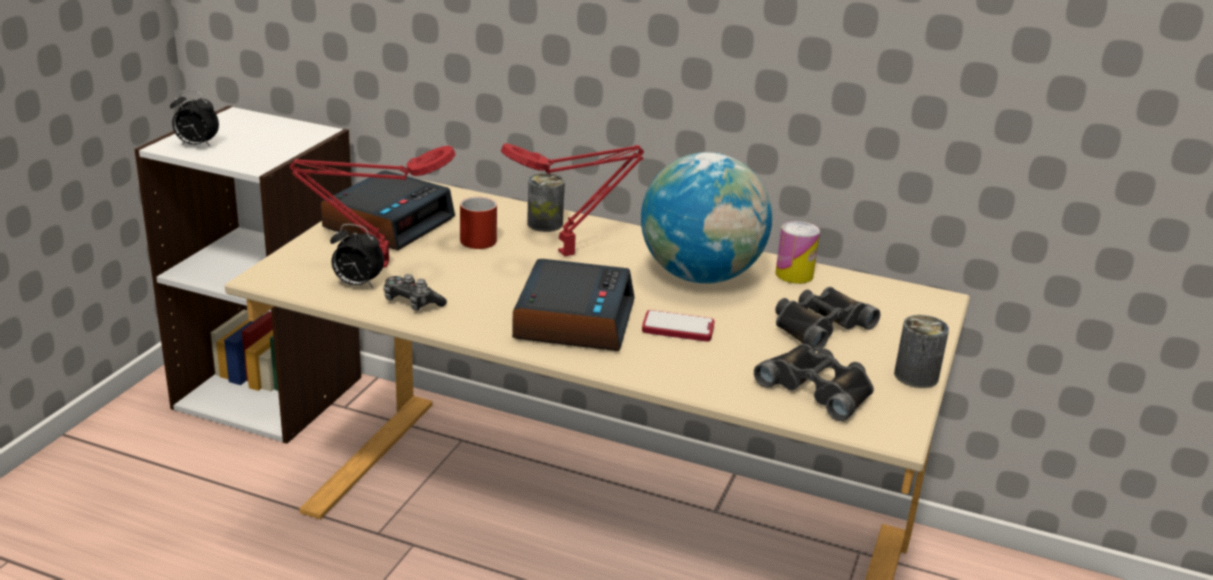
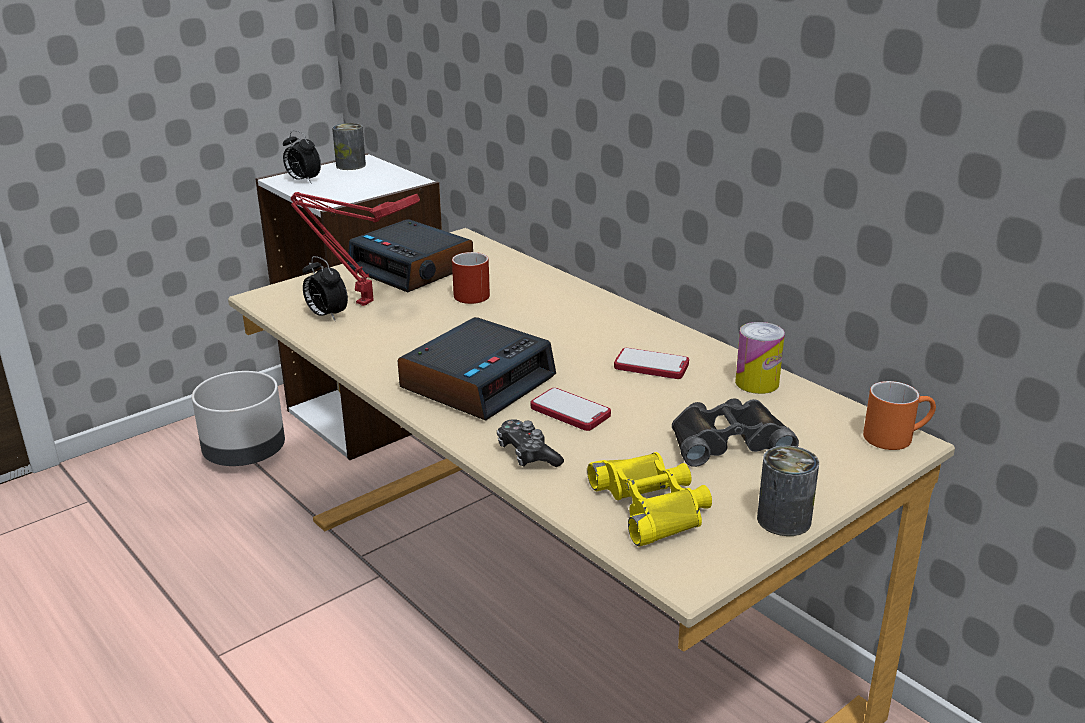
camera: 30 degrees right, 0 degrees up
alarm clock [321,171,455,250] -> alarm clock turned 75 degrees clockwise [347,219,473,293]
game controller [383,274,447,311] -> game controller moved to [497,419,564,467]
red table lamp [501,143,644,256] -> none
can [527,173,565,232] -> can moved to [332,123,366,170]
globe [641,152,772,284] -> phone [614,348,689,379]
black binoculars [754,344,874,421] -> yellow binoculars [587,452,712,546]
none -> grey planter [192,371,285,466]
none -> orange mug [863,381,936,450]

